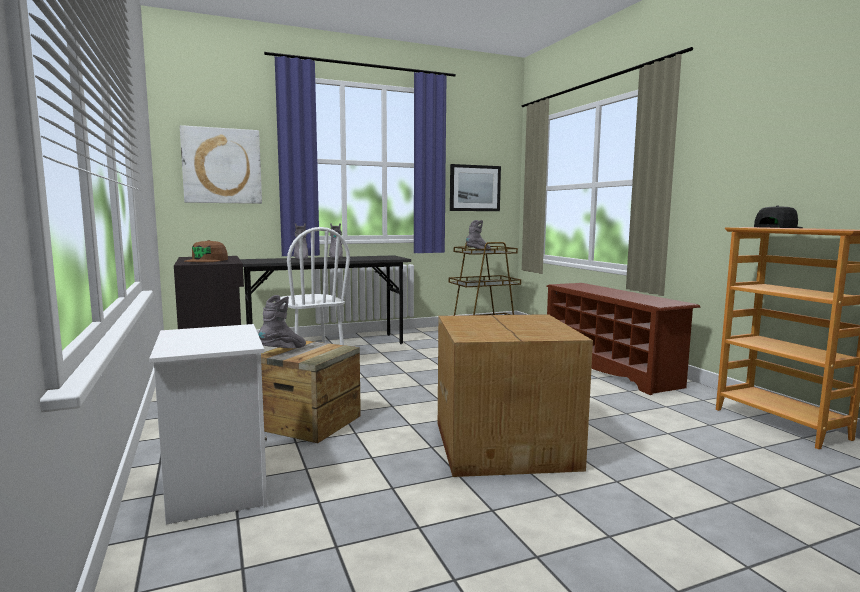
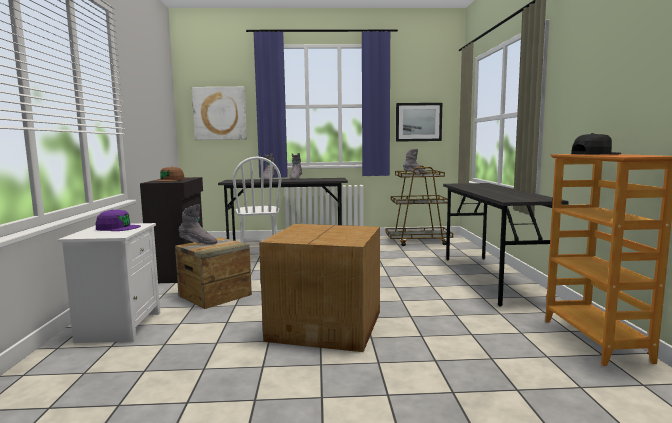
camera: 20 degrees right, 0 degrees up
grey boot [258,295,306,348] -> grey boot turned 45 degrees clockwise [179,204,217,244]
brown shoe rack [546,283,701,395] -> grey desk [443,183,569,307]
none -> purple cap [96,210,141,231]

